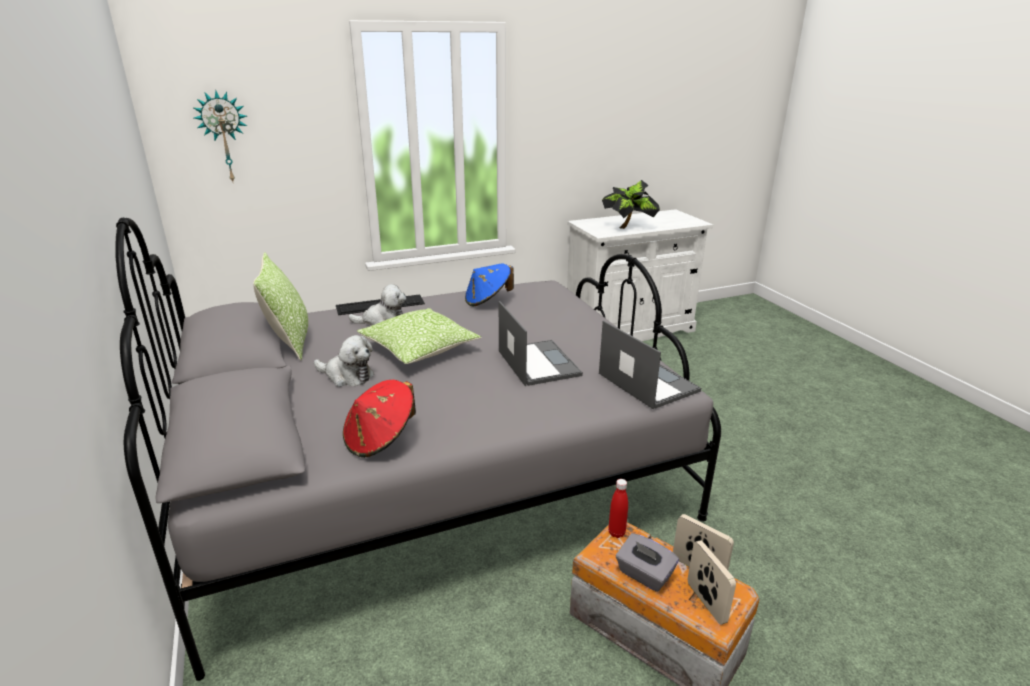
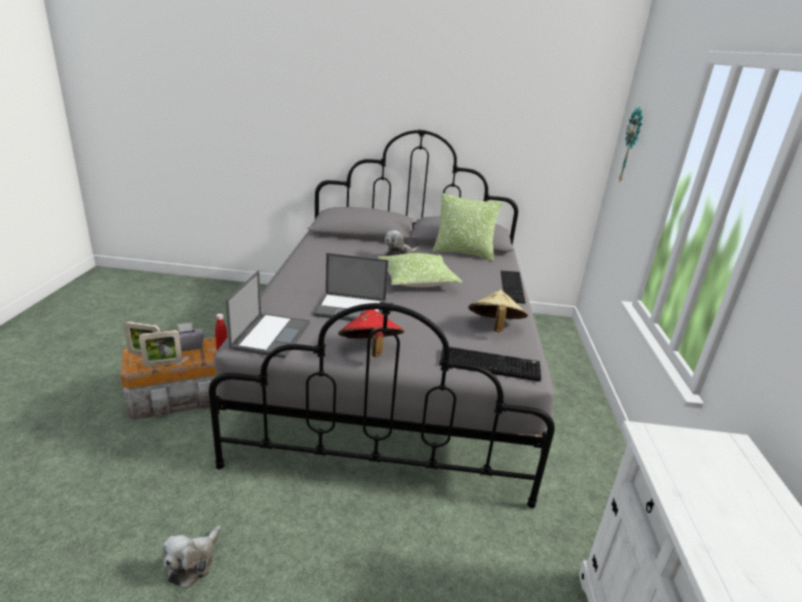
camera: 115 degrees right, 0 degrees up
red hat [343,380,416,458] -> red hat moved to [338,309,404,357]
plush toy [348,284,406,325] -> plush toy moved to [161,526,221,589]
blue hat [465,264,514,307] -> beige hat [468,289,528,332]
laptop [599,320,701,409] -> laptop turned 75 degrees counterclockwise [226,270,310,358]
potted plant [602,180,660,229] -> none
none -> keyboard [439,347,541,382]

